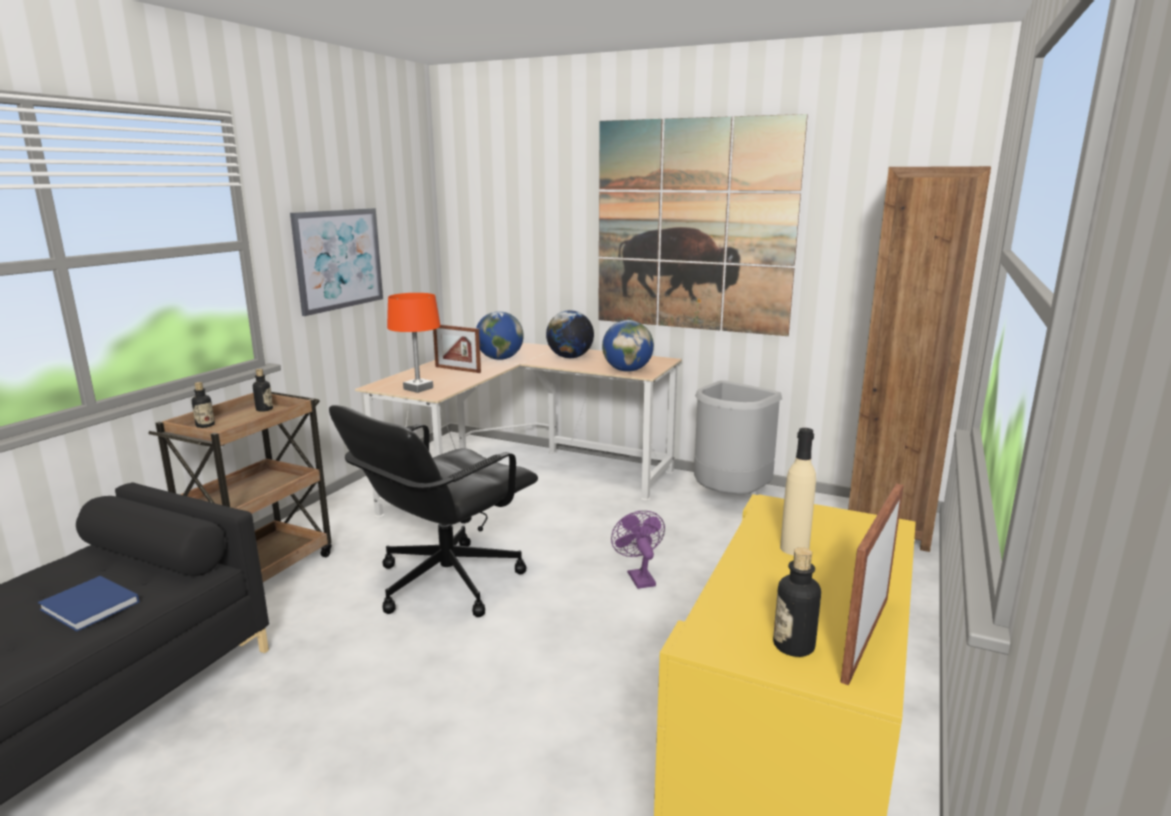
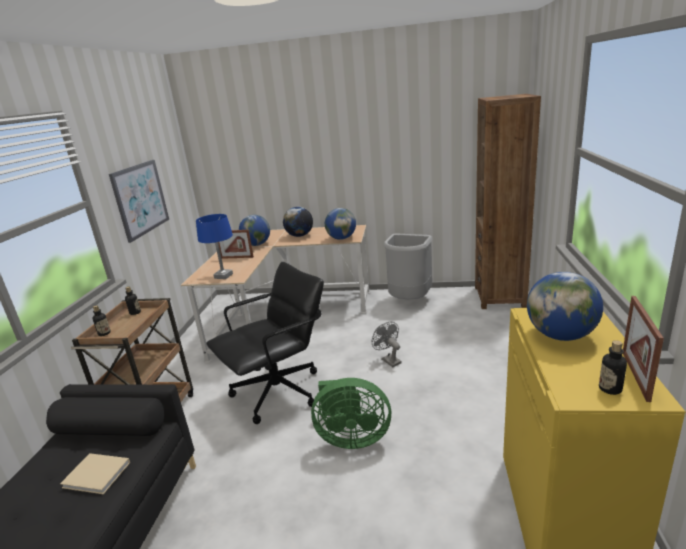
camera: 15 degrees left, 5 degrees up
blue book [38,576,140,631] -> beige book [60,453,130,494]
black office chair [329,405,538,617] -> black office chair turned 150 degrees counterclockwise [206,262,324,424]
orange table lamp [387,293,441,393] -> blue table lamp [196,214,233,279]
picture [598,114,808,336] -> none
purple fan [611,510,665,589] -> grey fan [372,322,402,367]
beige bottle [780,428,816,555] -> globe [527,272,603,341]
none -> green fan [311,378,391,449]

